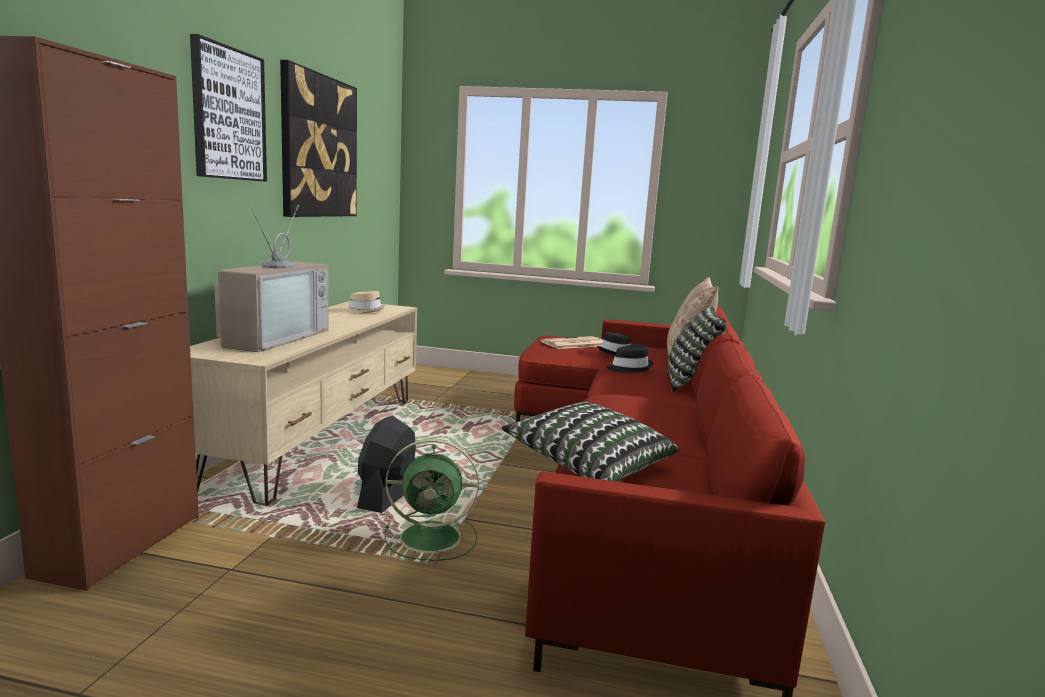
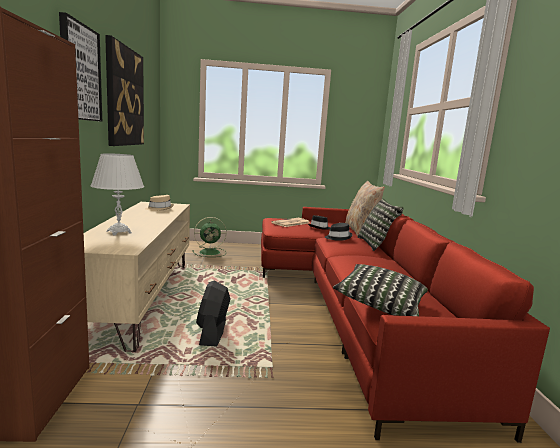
camera: 15 degrees left, 0 degrees up
television [215,204,329,352] -> white table lamp [91,153,144,235]
green fan [385,439,479,561] -> green fan moved to [192,217,227,257]

